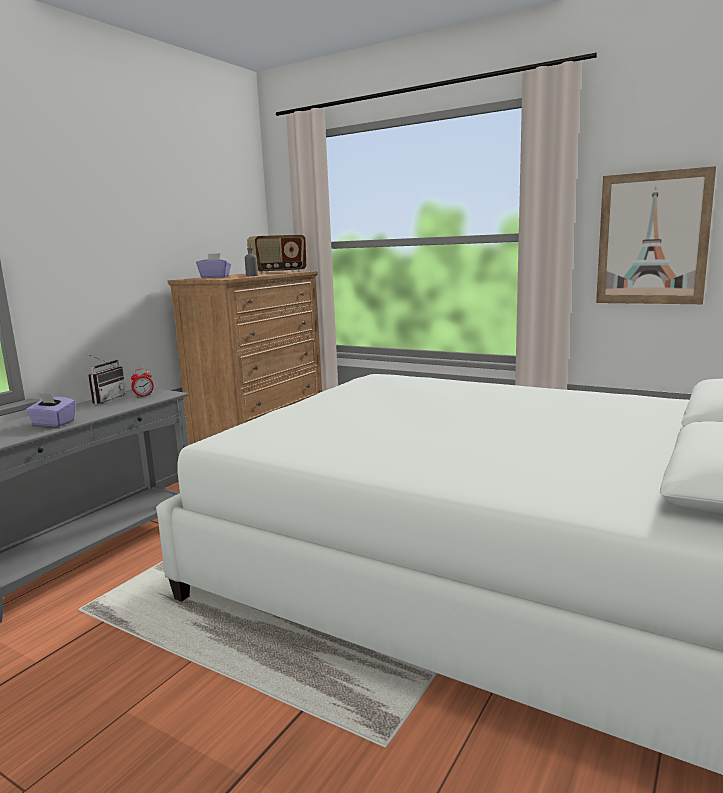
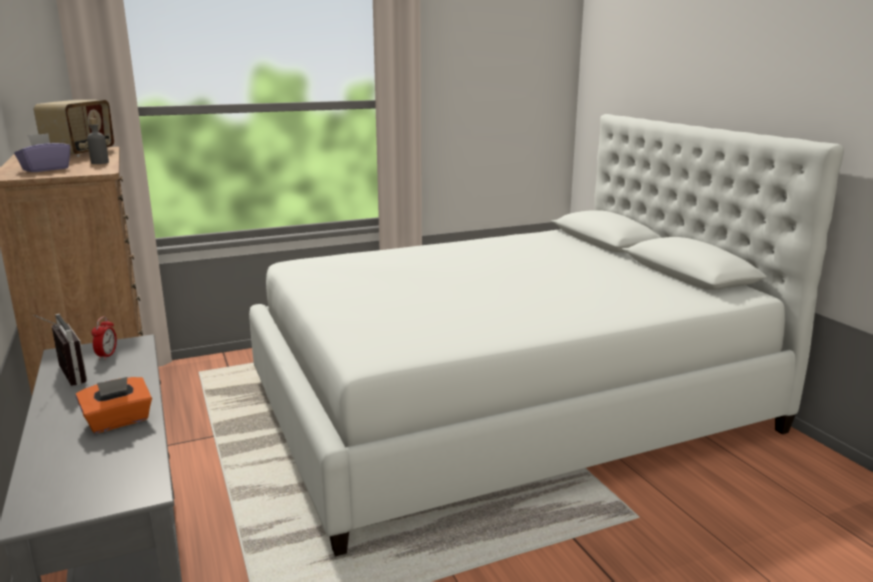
camera: 55 degrees left, 5 degrees up
purple tissue box [25,393,76,427] -> orange tissue box [76,377,152,434]
picture [596,166,716,304] -> none

